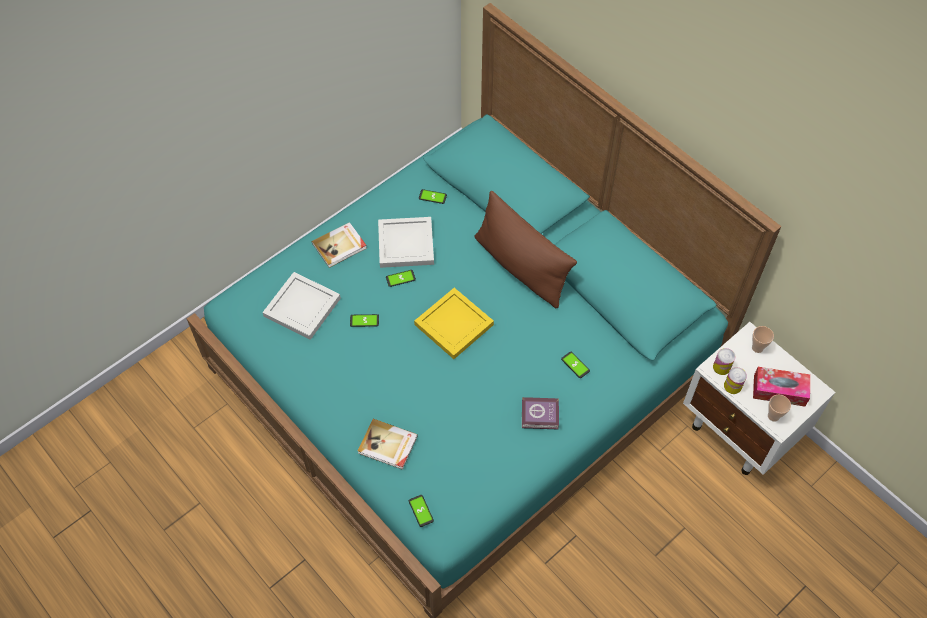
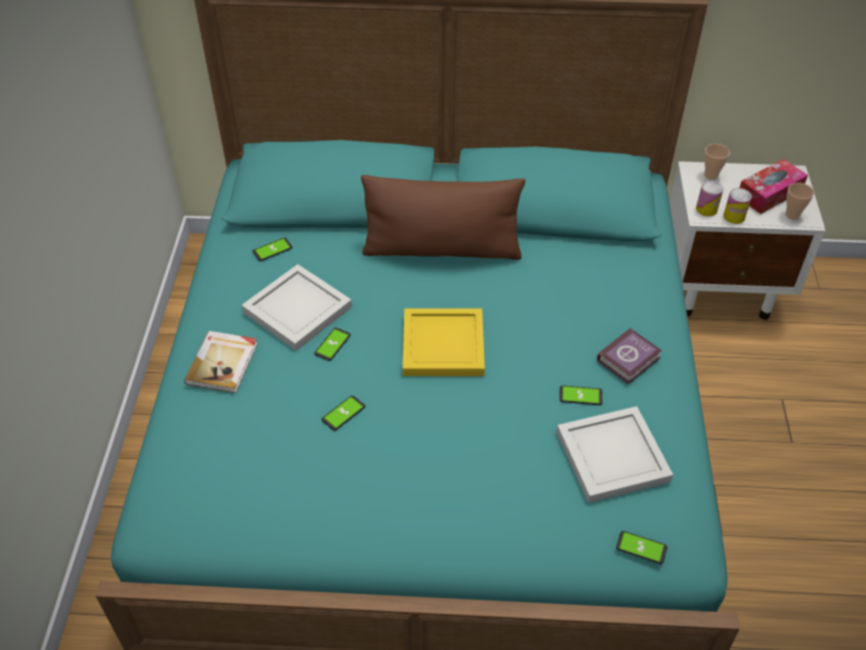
camera: 45 degrees left, 10 degrees down
white tray [263,272,341,340] -> white tray moved to [556,406,673,503]
book [358,419,418,470] -> none
phone [561,352,590,378] -> phone moved to [559,385,603,405]

